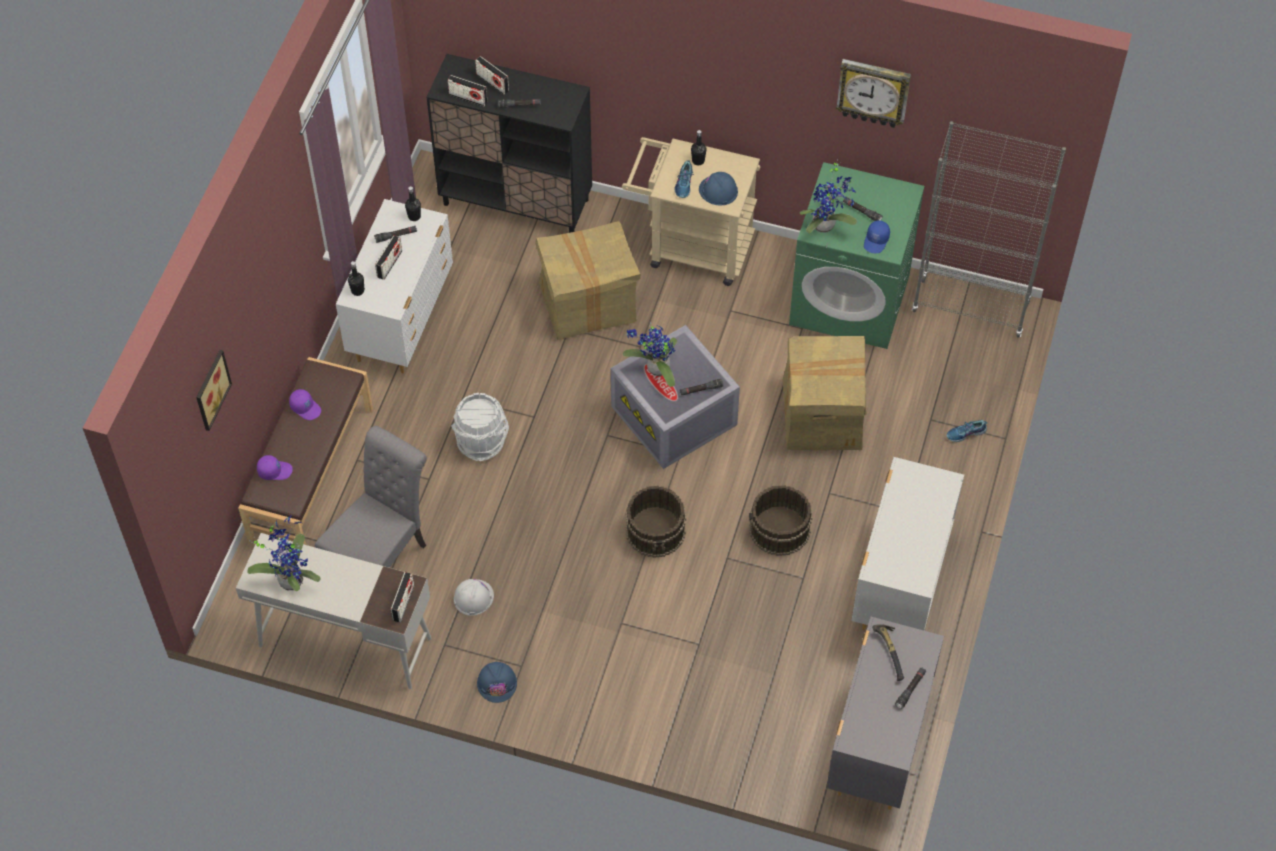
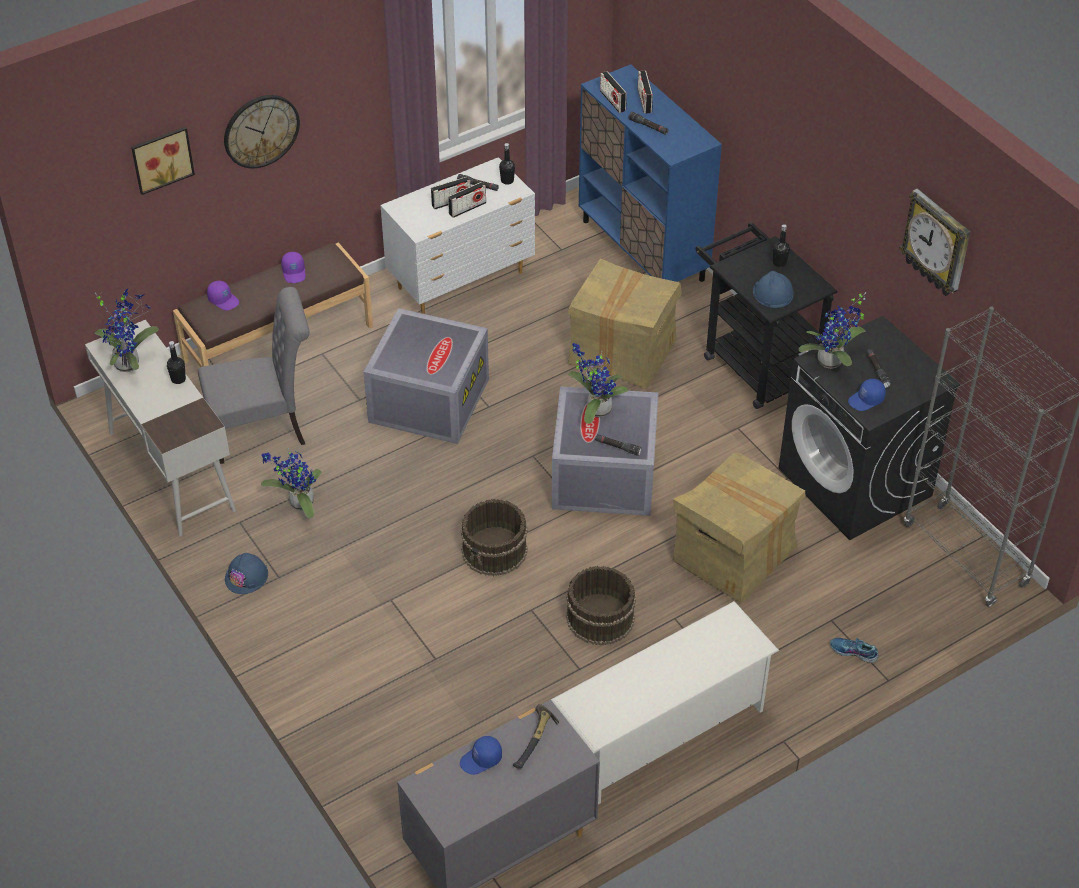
camera: 40 degrees right, 10 degrees down
black bottle [348,261,365,296] -> black bottle moved to [167,341,186,384]
radio [391,572,415,622] -> radio moved to [448,182,486,218]
black cabinet [427,54,592,233] -> blue cabinet [579,64,722,282]
white bucket [451,393,509,461] -> grey storage box [363,308,489,444]
white hard hat [454,579,494,616] -> potted plant [261,448,321,518]
beige cart [622,137,760,286] -> black cart [695,222,837,409]
shoe [675,160,695,198] -> none
green washing machine [789,162,925,349] -> black washing machine [779,316,960,540]
white dresser [851,457,964,631] -> white shoe rack [551,601,779,804]
black flashlight [895,667,926,709] -> none
none -> wall clock [224,95,300,168]
none -> blue cap [460,736,502,775]

